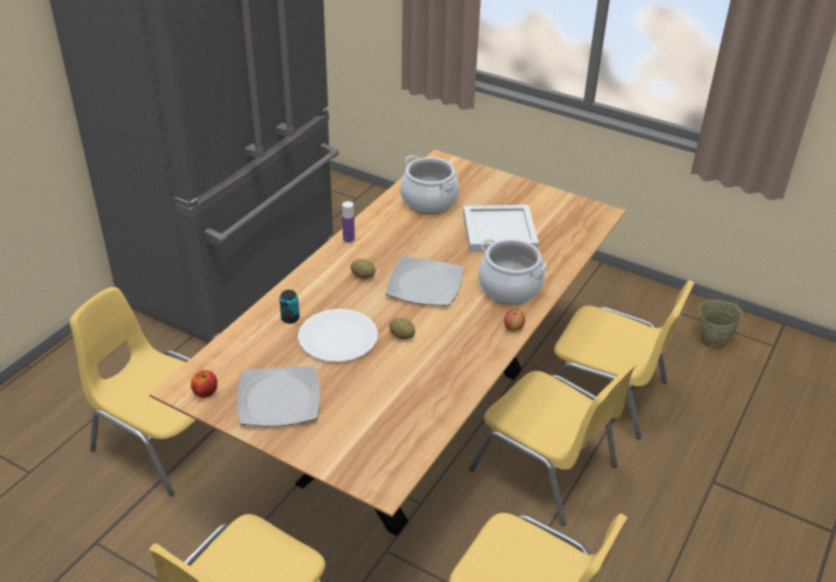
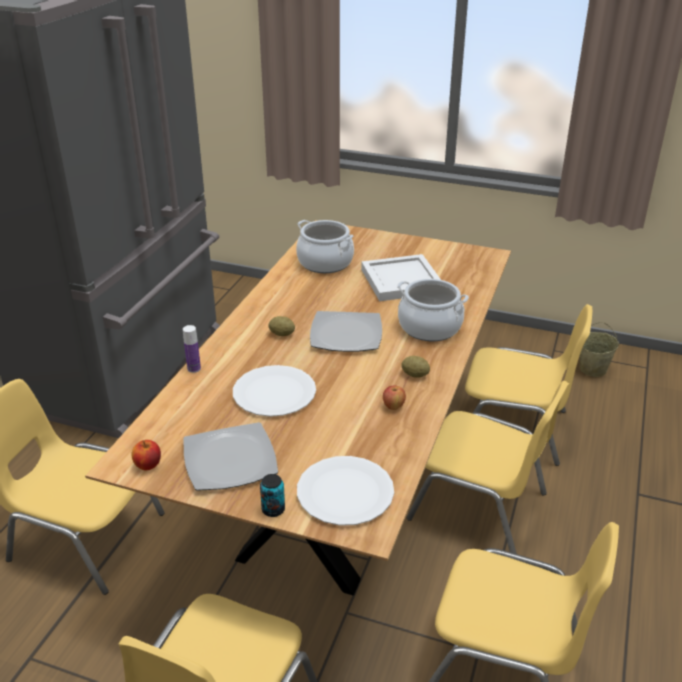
camera: 10 degrees left, 5 degrees down
can [279,290,300,324] -> can moved to [260,474,285,517]
bottle [342,201,355,243] -> bottle moved to [183,325,201,373]
potato [389,317,415,339] -> potato moved to [401,356,430,378]
apple [504,309,525,332] -> apple moved to [383,386,406,410]
none -> white plate [297,456,394,526]

